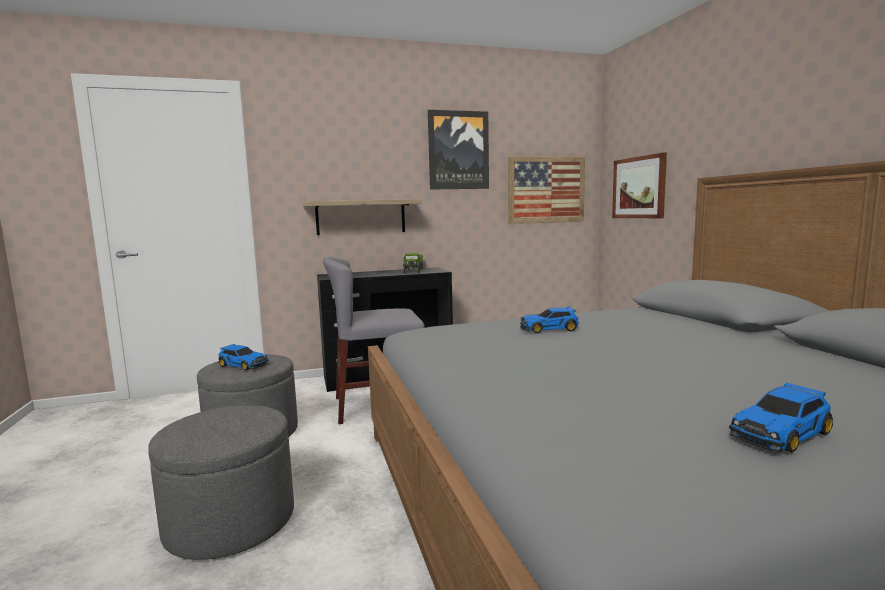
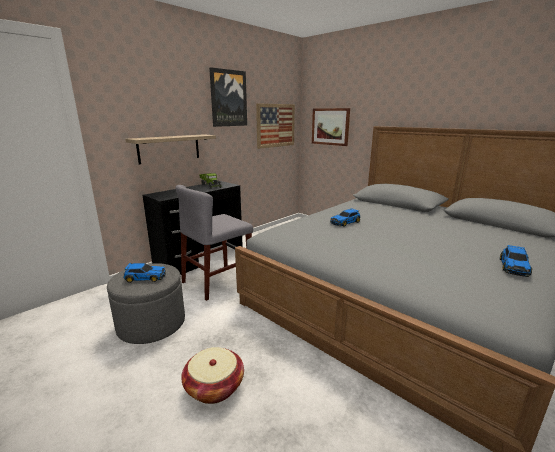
camera: 30 degrees left, 10 degrees up
grey ottoman [148,405,294,560] -> basket [181,347,244,404]

